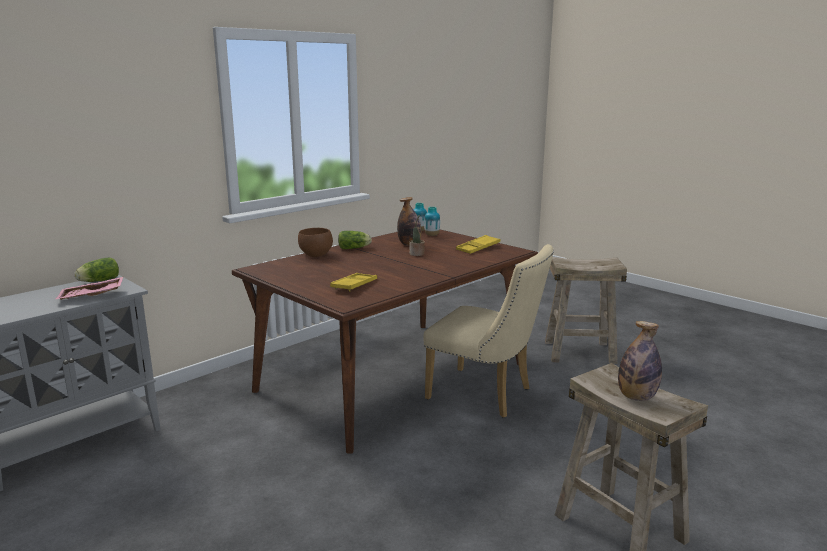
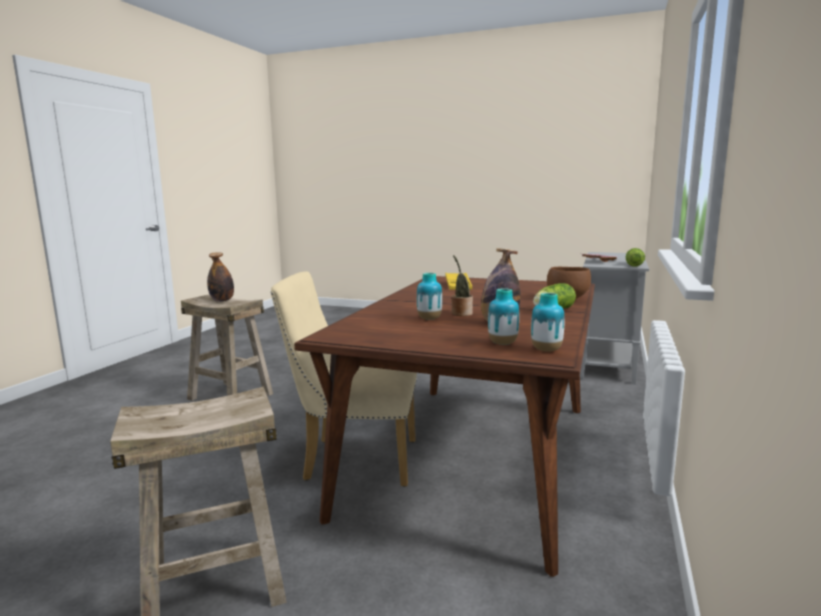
camera: 155 degrees right, 5 degrees down
yellow tray [456,235,500,254] -> none
none -> vase [417,273,442,320]

